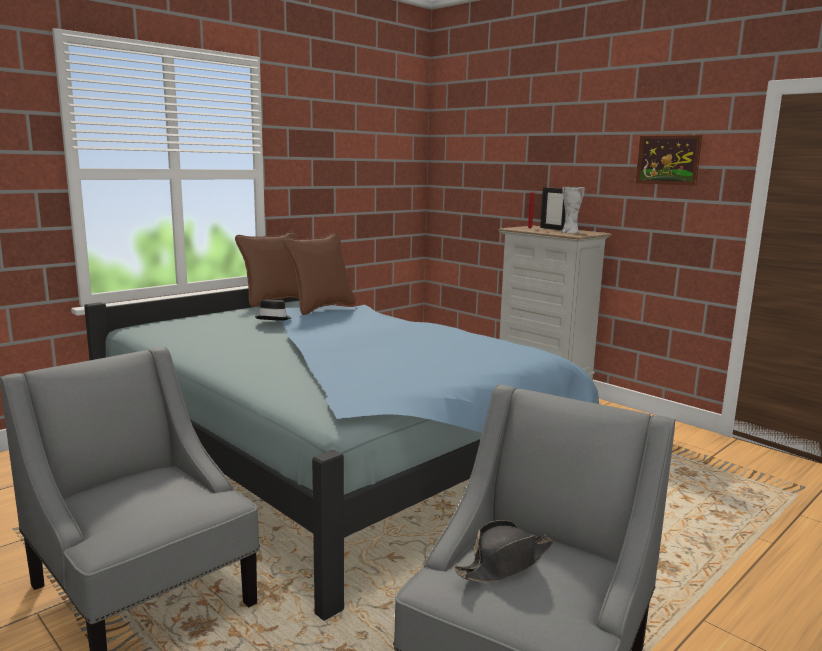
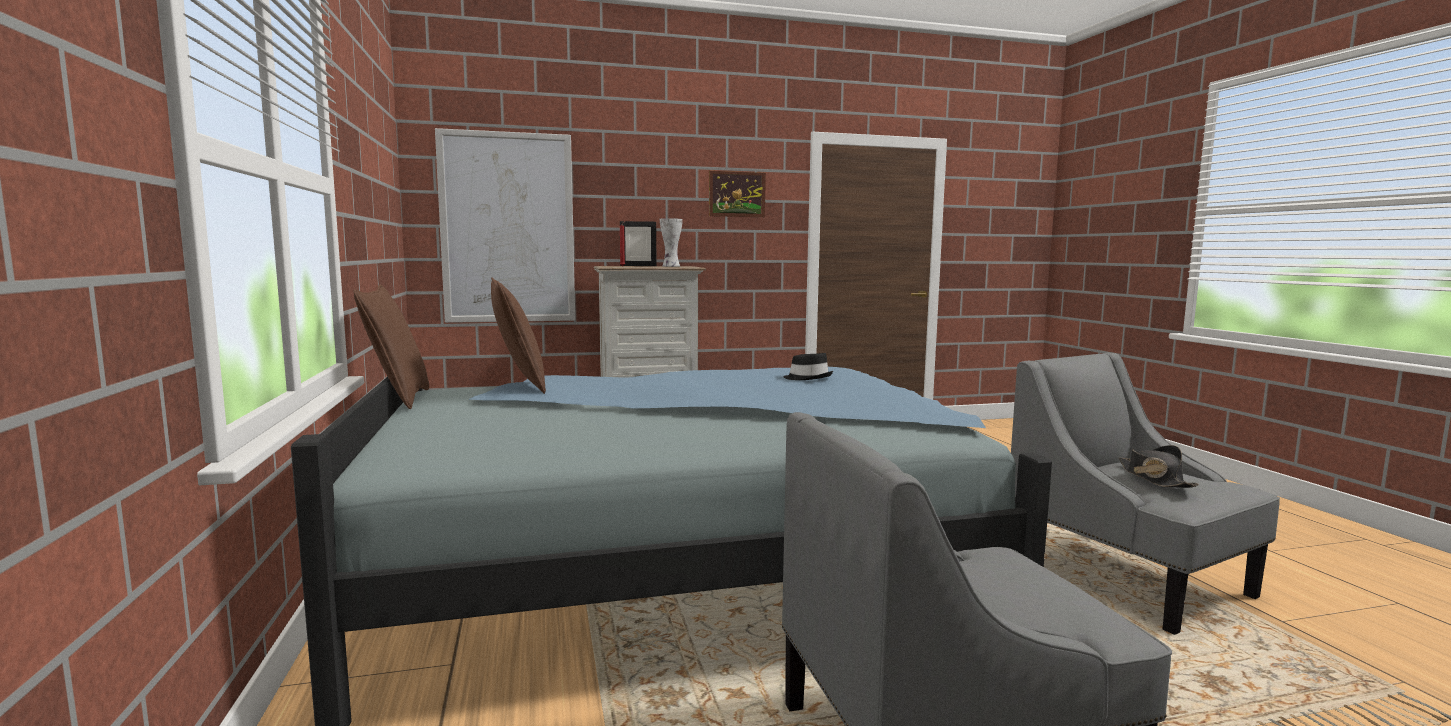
camera: 60 degrees left, 5 degrees down
black hat [255,300,291,321] -> black hat moved to [783,353,833,380]
none -> picture [435,128,575,323]

